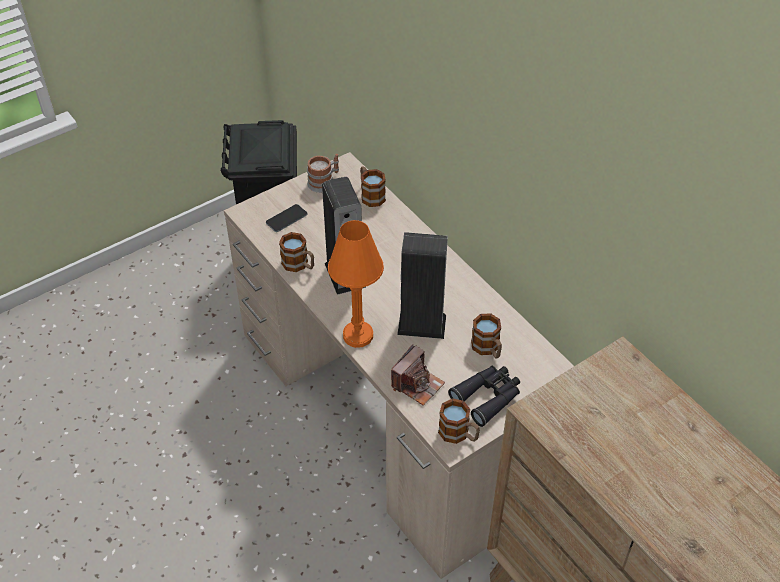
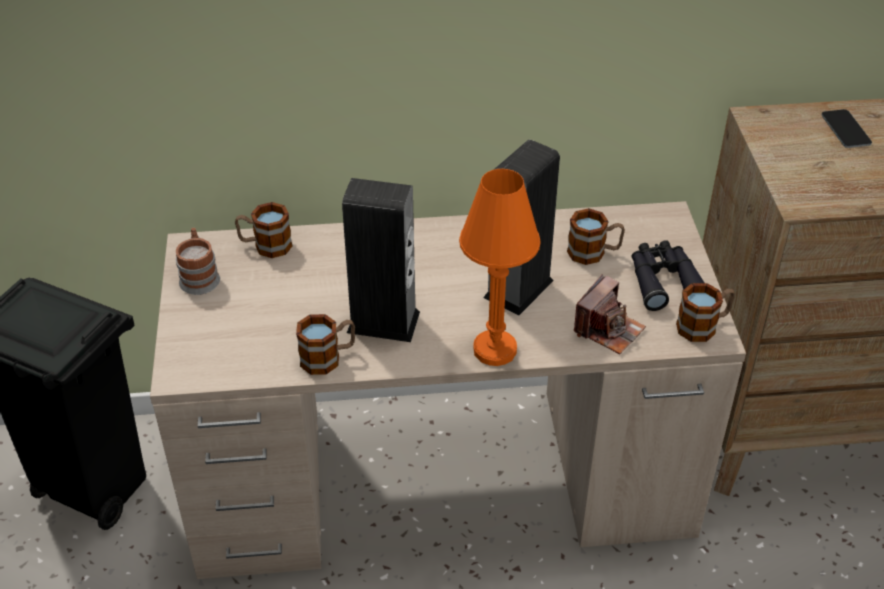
camera: 60 degrees left, 5 degrees down
phone [266,204,307,232] -> phone moved to [821,109,872,148]
camera [391,344,445,406] -> camera turned 60 degrees clockwise [574,274,646,354]

